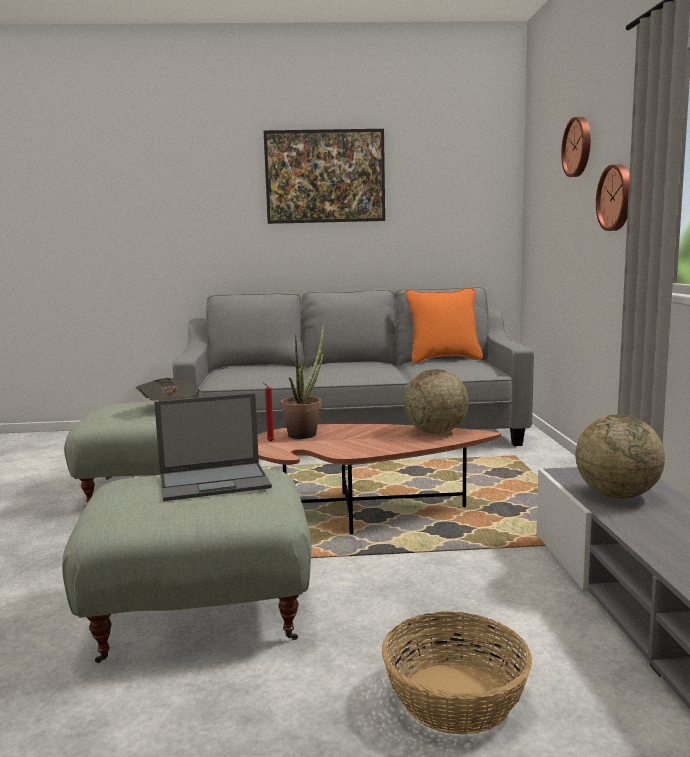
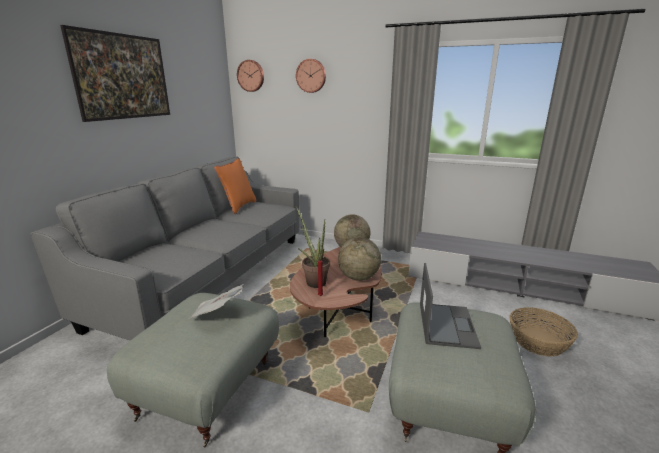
camera: 65 degrees left, 10 degrees up
globe [575,415,665,499] -> globe moved to [338,237,381,281]
wall clock [596,164,630,231] -> wall clock moved to [237,60,264,92]

